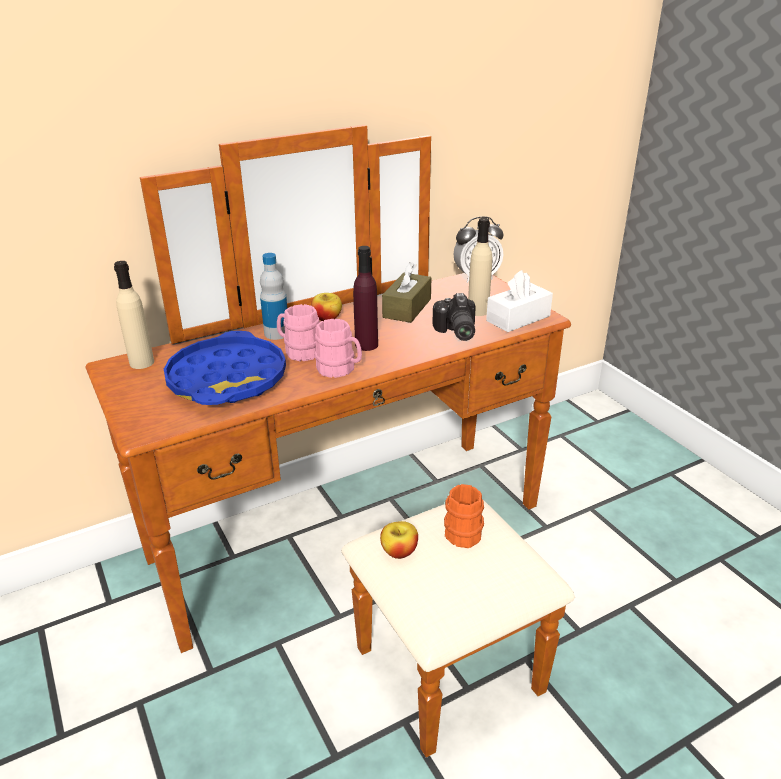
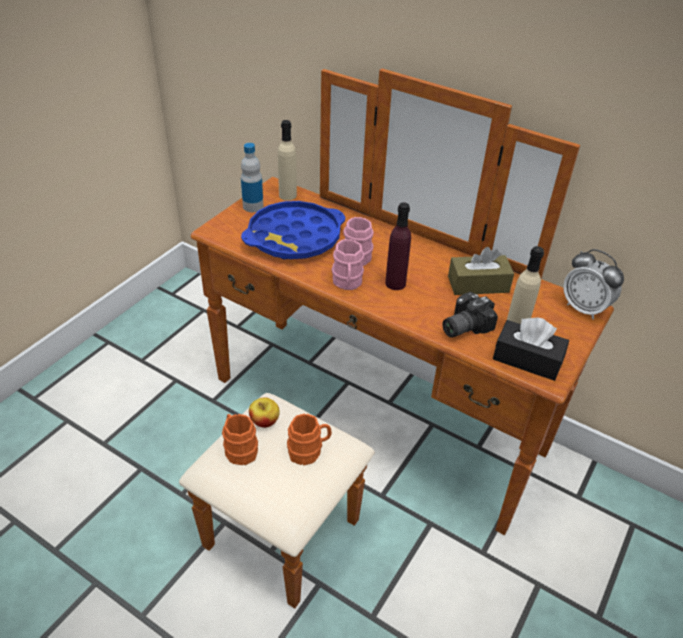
camera: 60 degrees right, 10 degrees up
bottle [260,253,287,340] -> bottle moved to [241,143,264,212]
apple [311,293,342,321] -> none
white tissue box [486,270,553,332] -> black tissue box [493,317,569,381]
none -> orange mug [222,414,258,465]

